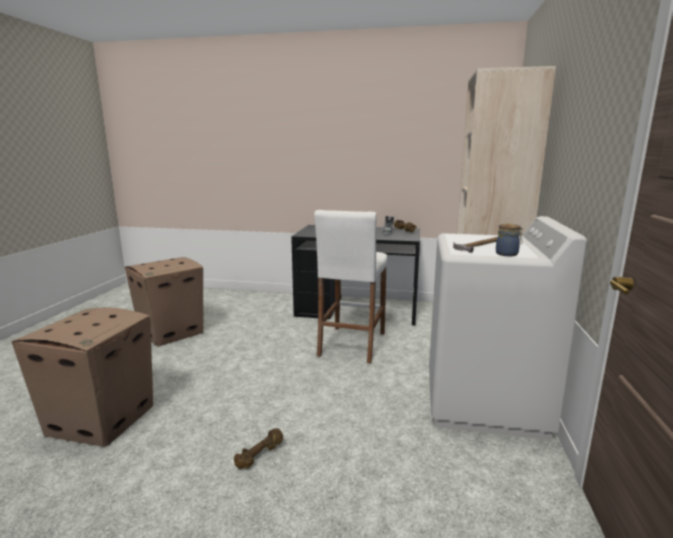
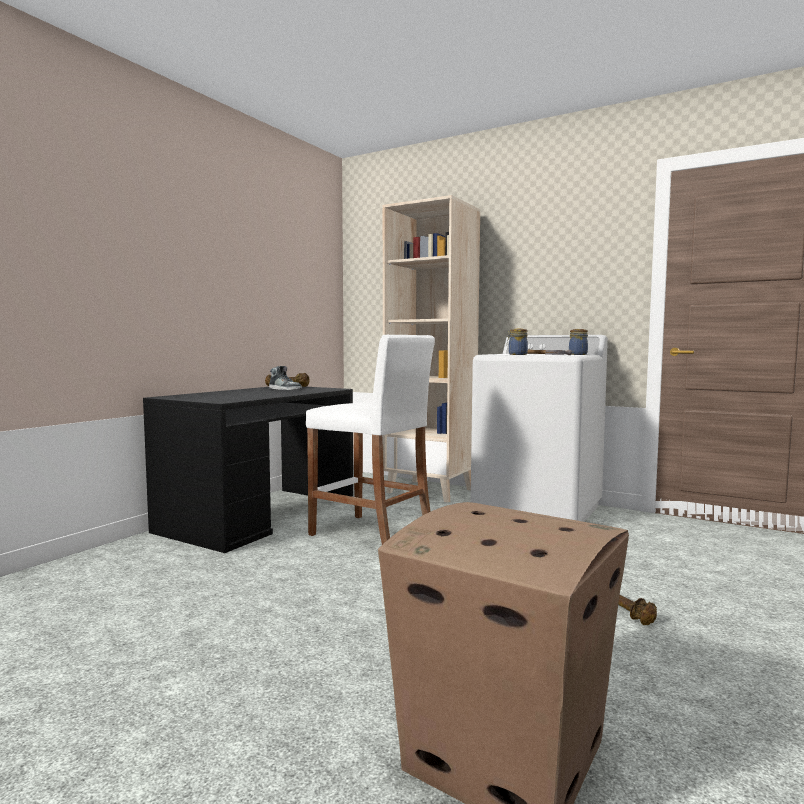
camera: 70 degrees left, 10 degrees down
cardboard box [125,257,204,347] -> none
none -> jar [507,329,528,355]

